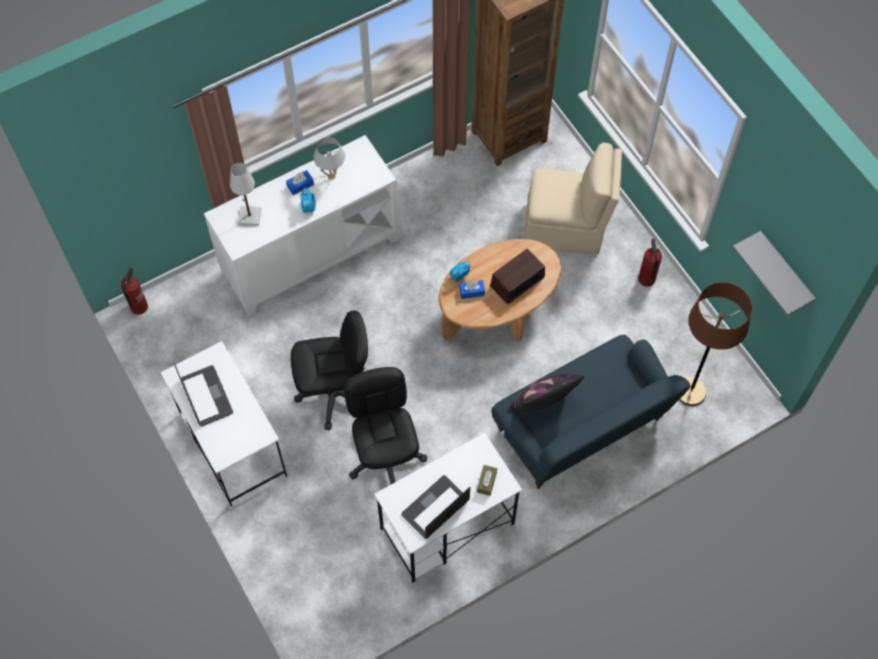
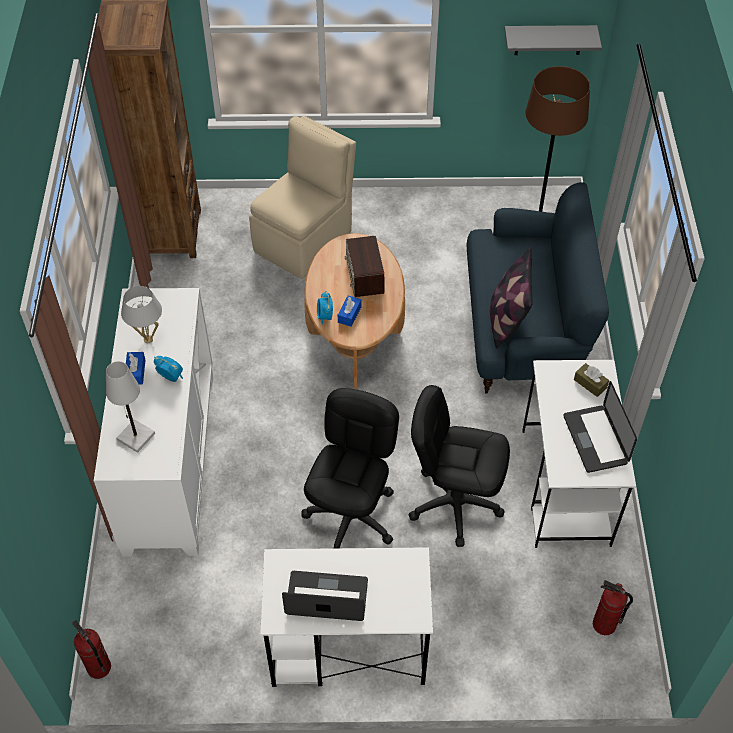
camera: 60 degrees left, 10 degrees down
fire extinguisher [638,239,662,286] -> fire extinguisher moved to [593,580,633,635]

